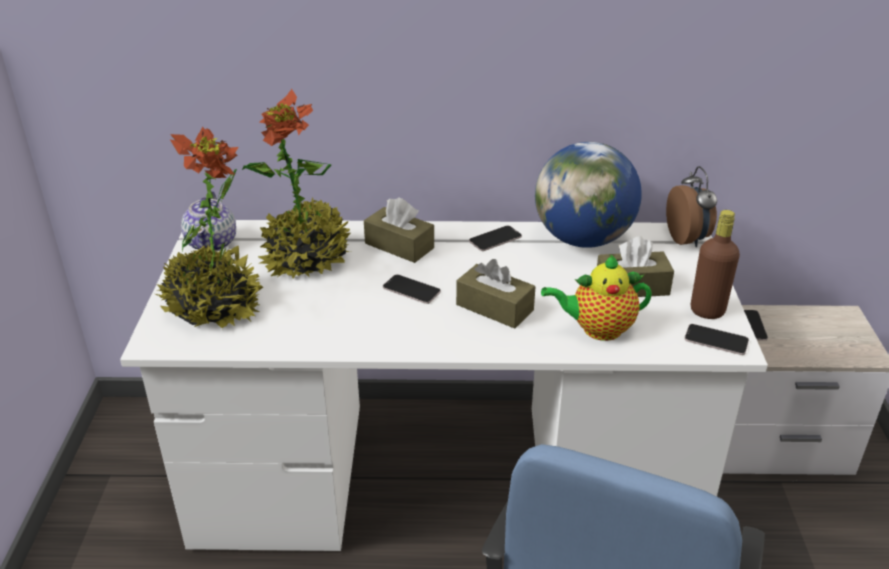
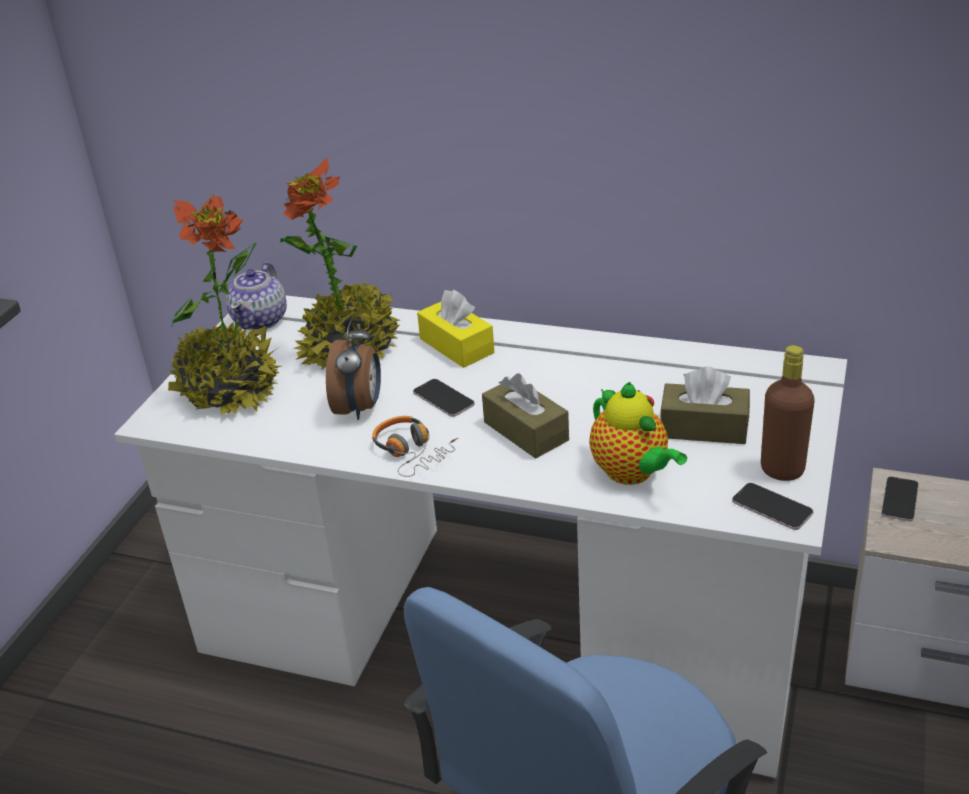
camera: 20 degrees right, 0 degrees up
brown tissue box [364,197,434,263] -> yellow tissue box [417,290,494,368]
phone [469,225,522,251] -> none
globe [535,142,642,248] -> none
teapot [541,254,652,341] -> teapot turned 135 degrees counterclockwise [589,382,687,485]
alarm clock [666,166,717,247] -> alarm clock moved to [326,319,381,420]
none -> headphones [372,416,458,477]

